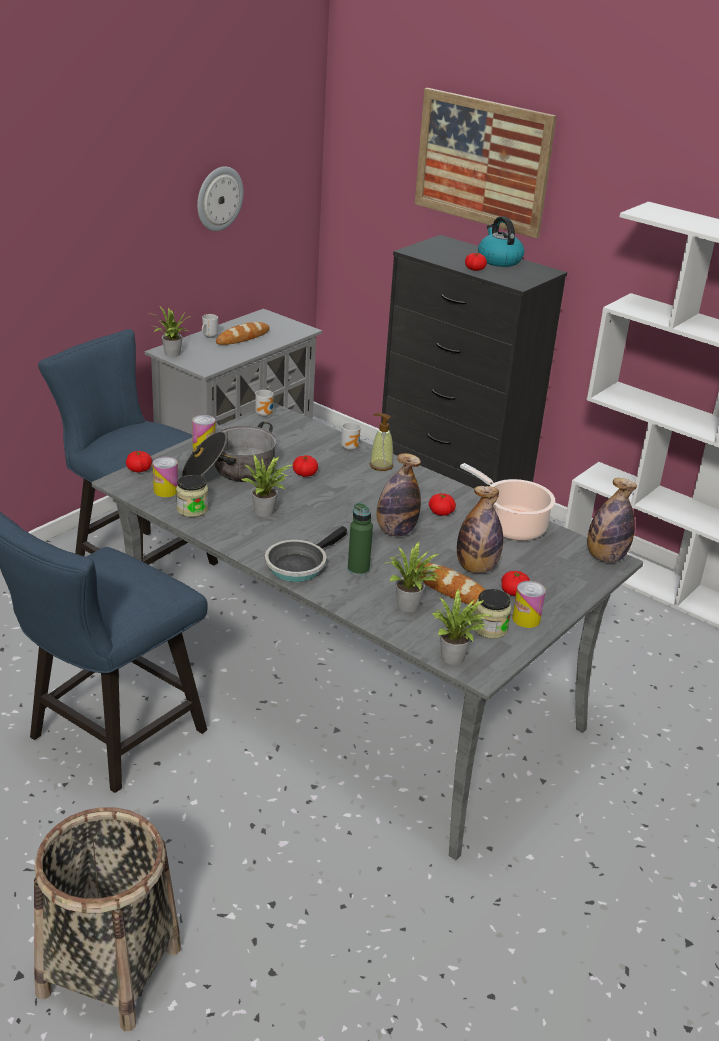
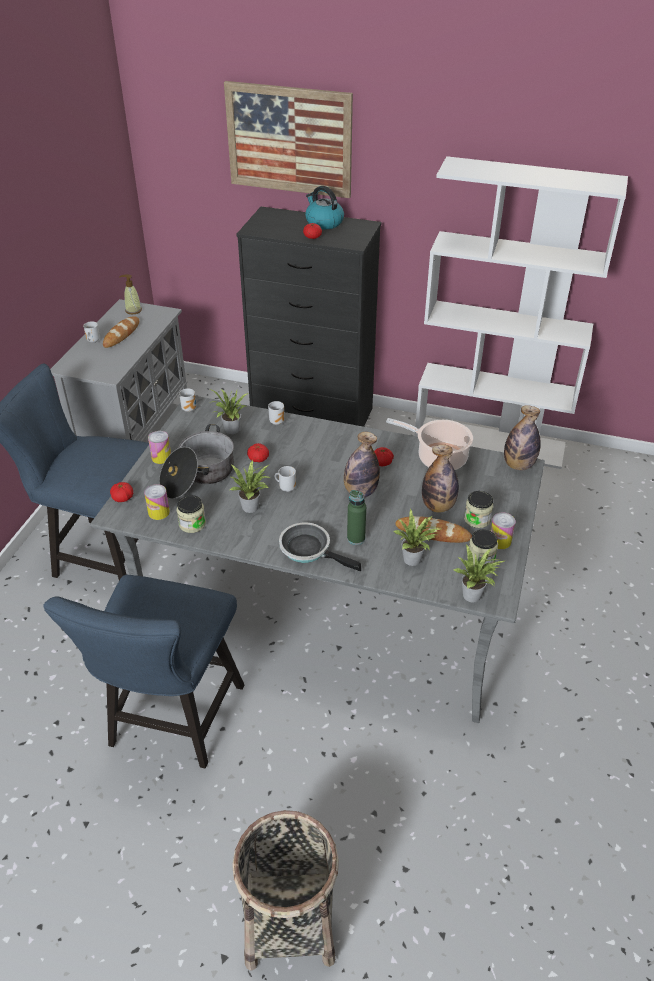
camera: 20 degrees left, 10 degrees up
potted plant [153,306,191,357] -> potted plant moved to [209,389,248,434]
wall clock [197,166,244,231] -> none
frying pan [265,526,347,582] -> frying pan turned 105 degrees clockwise [279,522,361,572]
soap dispenser [369,413,393,471] -> soap dispenser moved to [119,275,142,314]
tomato [501,571,530,596] -> jar [464,491,493,528]
none -> mug [274,466,296,492]

